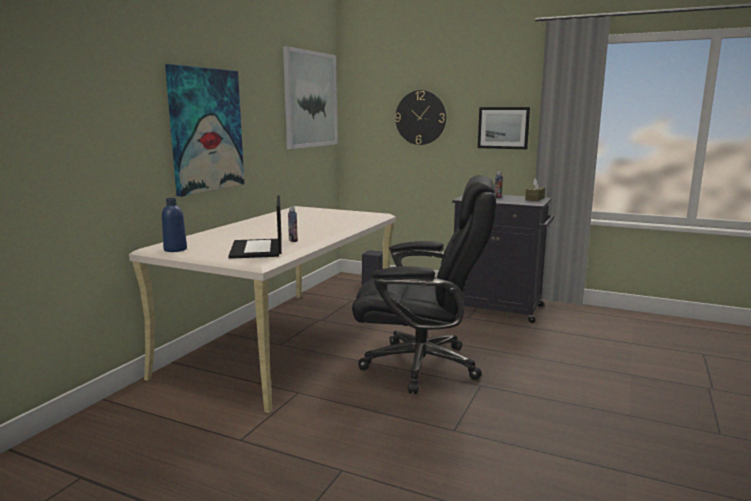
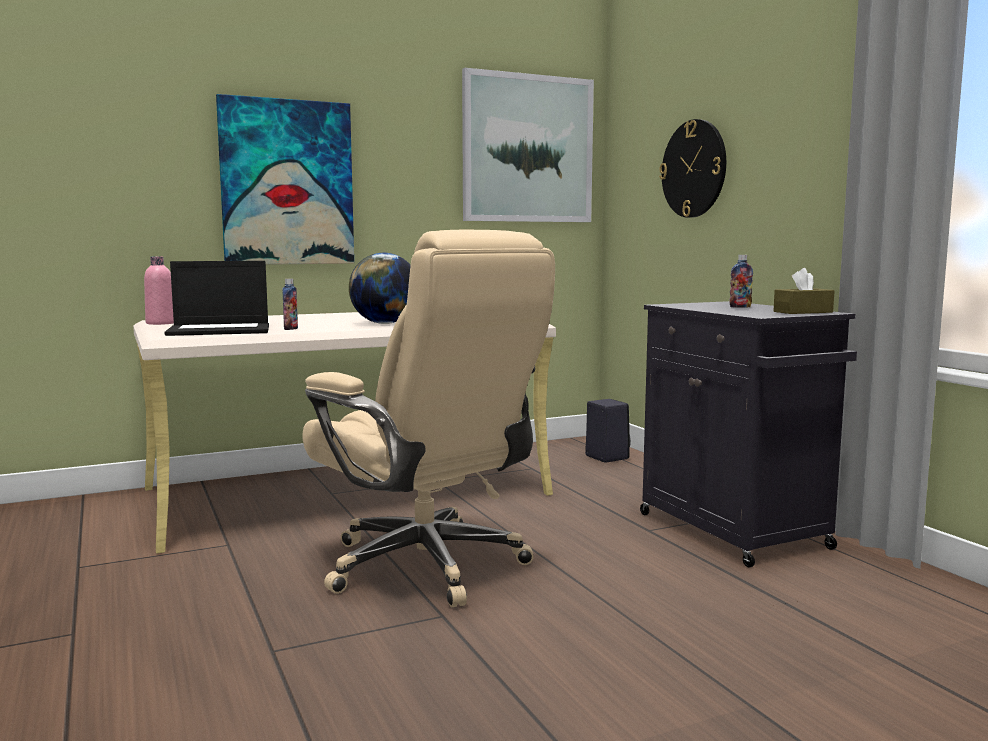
camera: 40 degrees right, 5 degrees down
blue bottle [162,198,187,252] -> pink bottle [144,257,174,325]
laptop [229,196,282,259] -> laptop turned 135 degrees counterclockwise [165,261,269,336]
black office chair [352,175,496,394] -> beige office chair [302,230,555,607]
picture [478,107,530,149] -> none
none -> globe [349,252,411,324]

